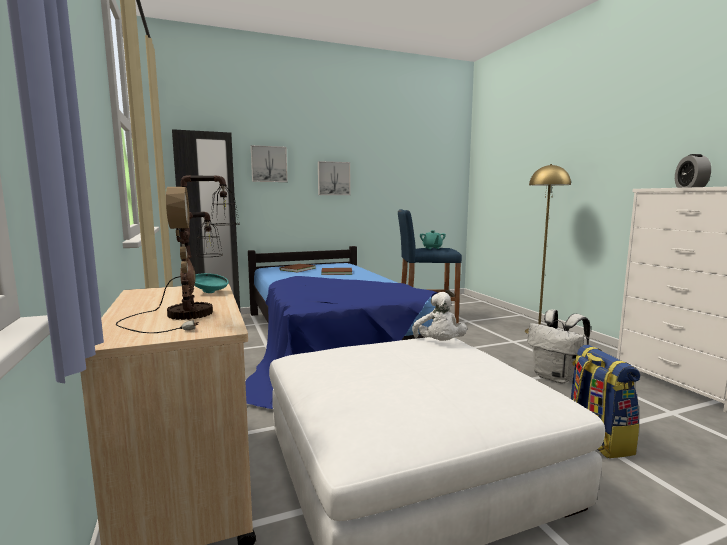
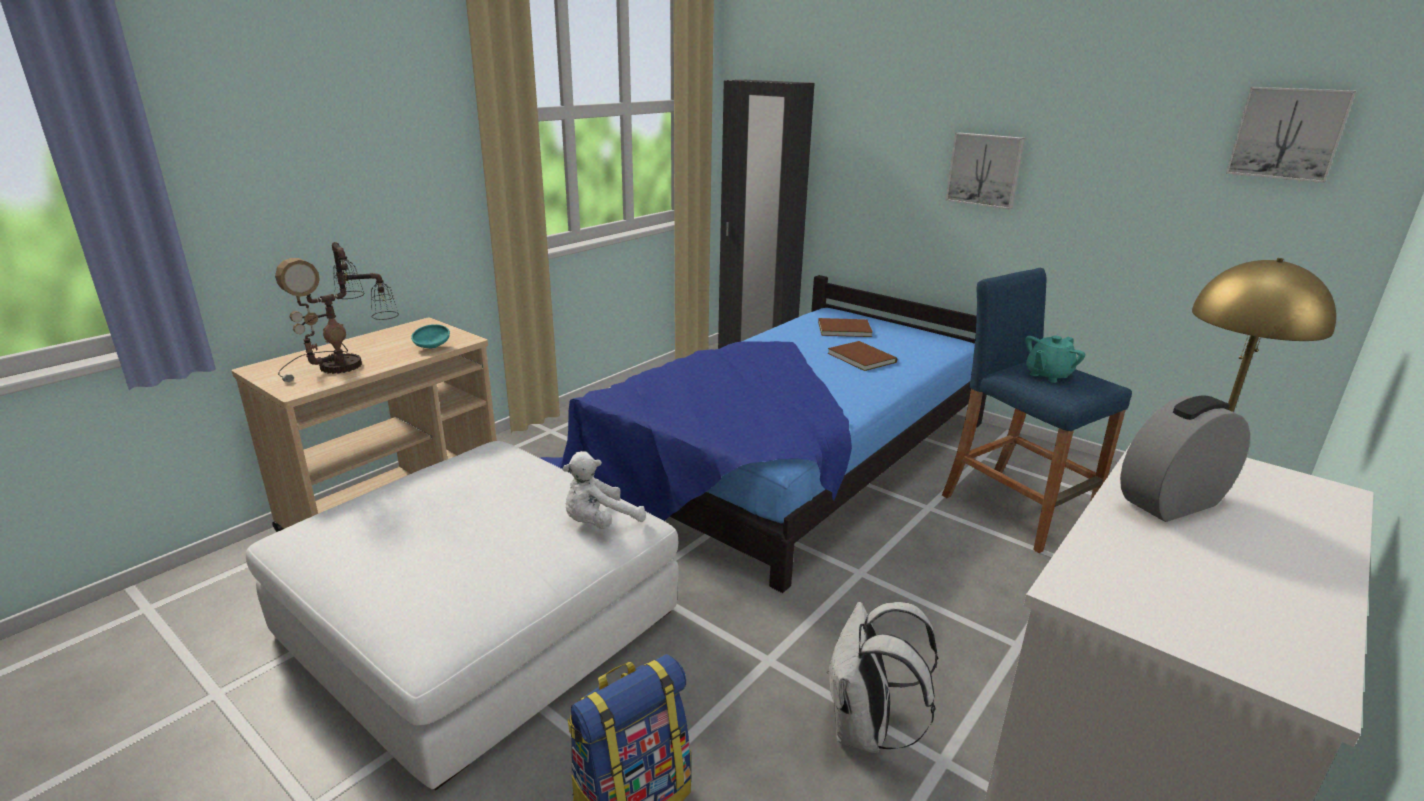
camera: 60 degrees right, 15 degrees up
picture [251,145,288,182] -> picture moved to [1226,87,1356,183]

